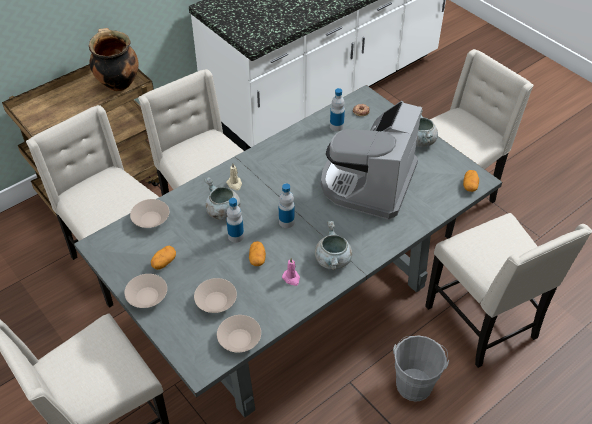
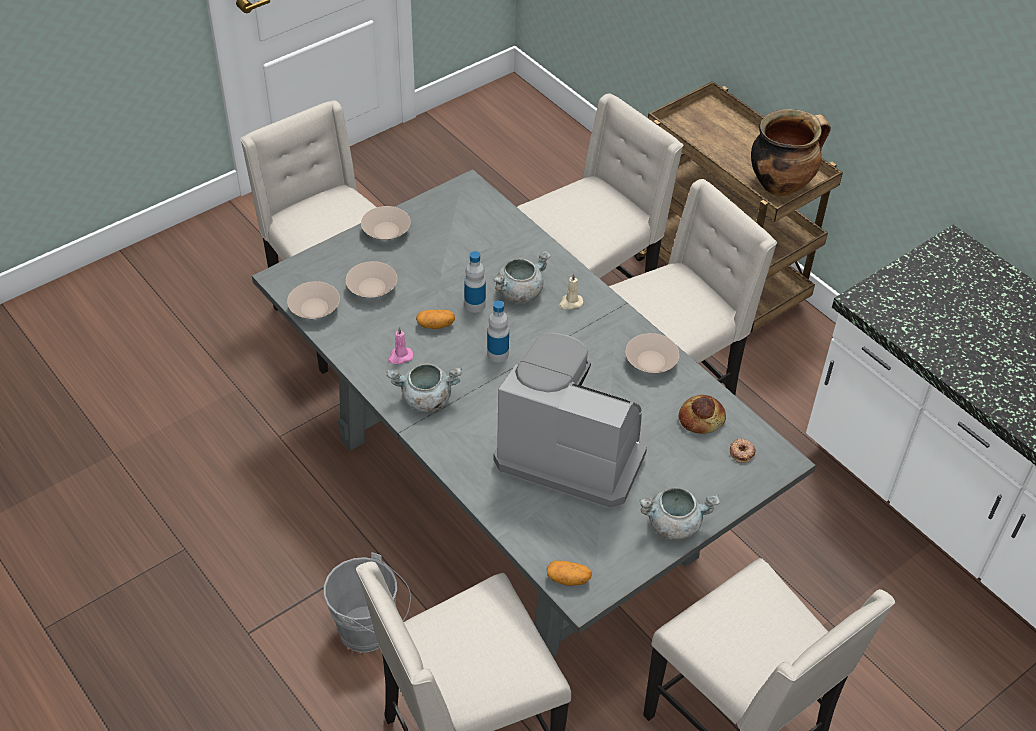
camera: 90 degrees right, 0 degrees up
beige bowl [130,199,169,228] -> beige bowl moved to [626,333,679,373]
potato [151,245,176,270] -> none
bottle [330,88,345,131] -> bread [679,395,726,434]

